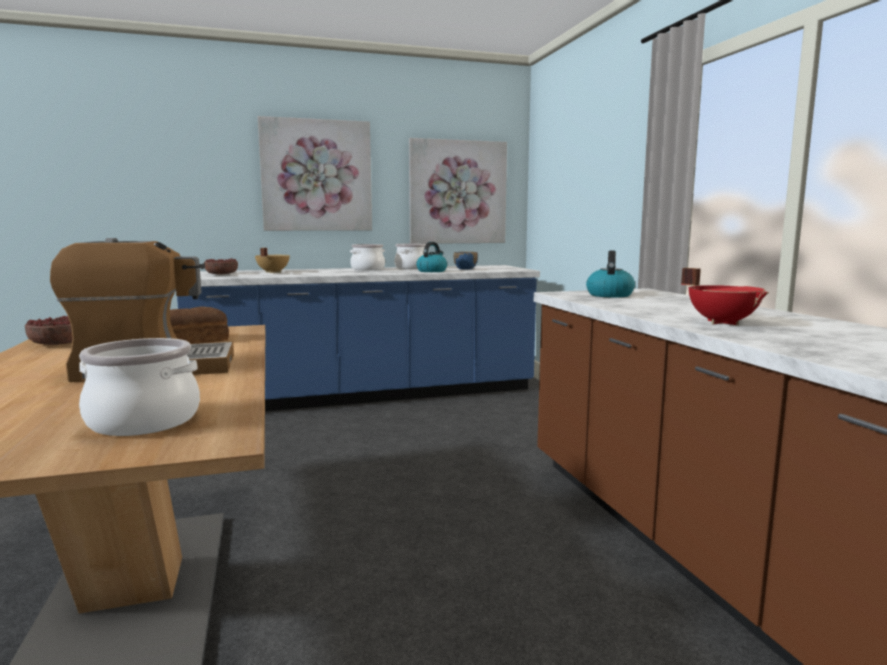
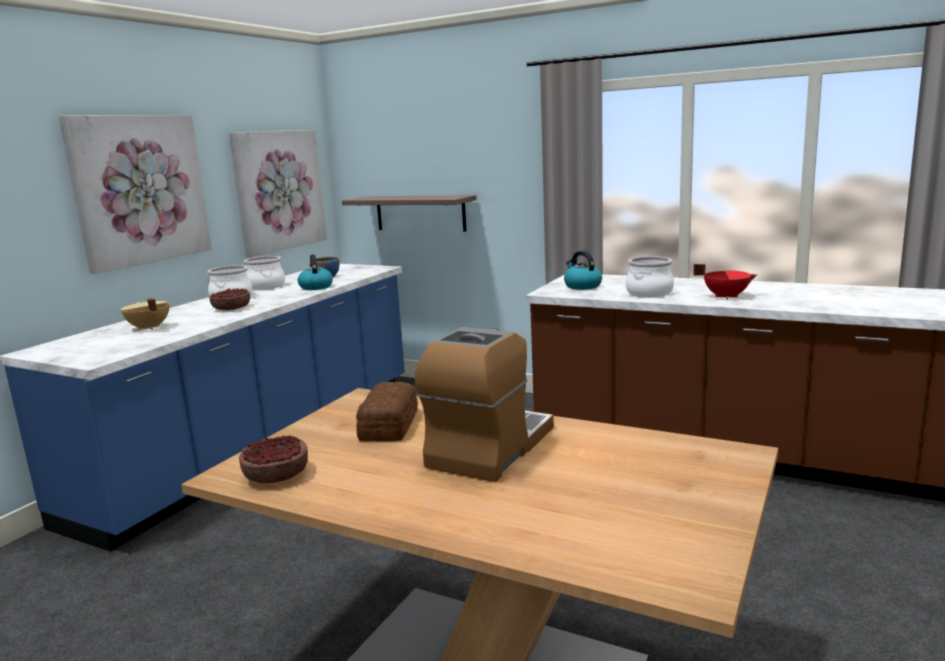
camera: 45 degrees left, 5 degrees up
cooking pot [79,338,200,436] -> cooking pot moved to [626,256,674,297]
bowl [204,258,238,274] -> bowl moved to [209,288,250,310]
none -> shelf [342,195,477,231]

